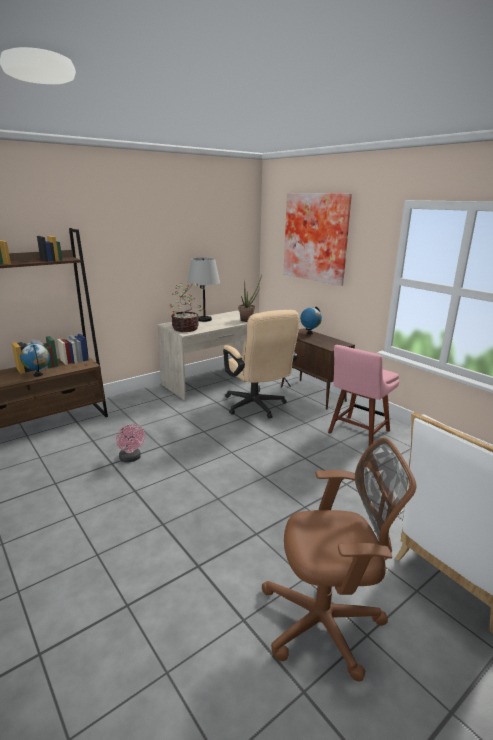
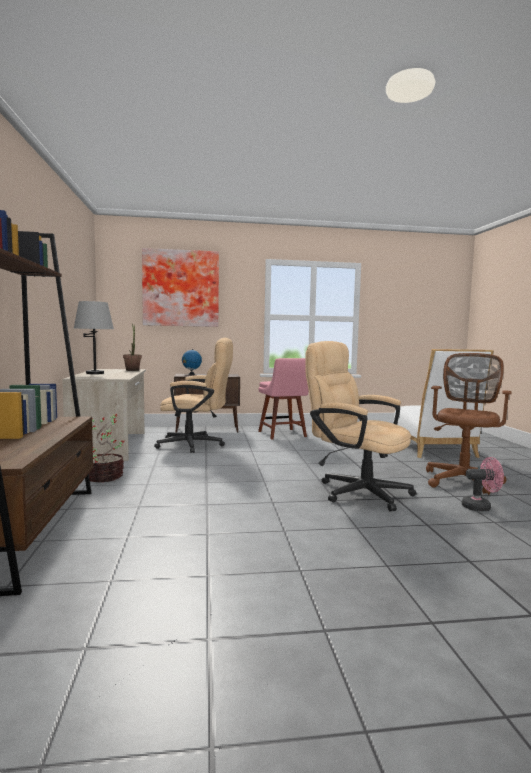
camera: 60 degrees left, 15 degrees down
globe [20,344,50,377] -> none
pink fan [116,424,145,463] -> pink fan moved to [462,457,504,511]
potted plant [170,283,203,332] -> potted plant moved to [89,414,124,482]
none -> beige office chair [305,341,417,511]

